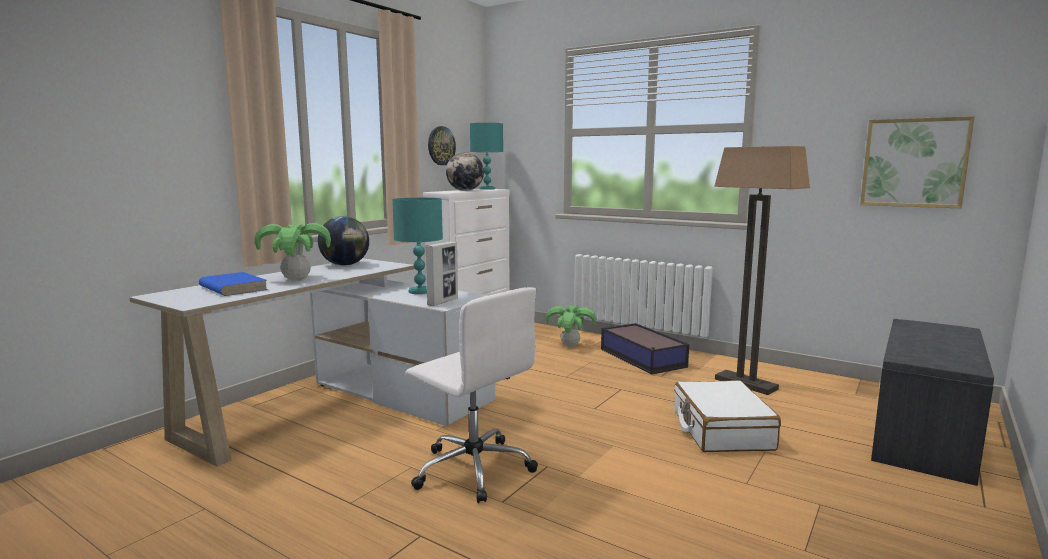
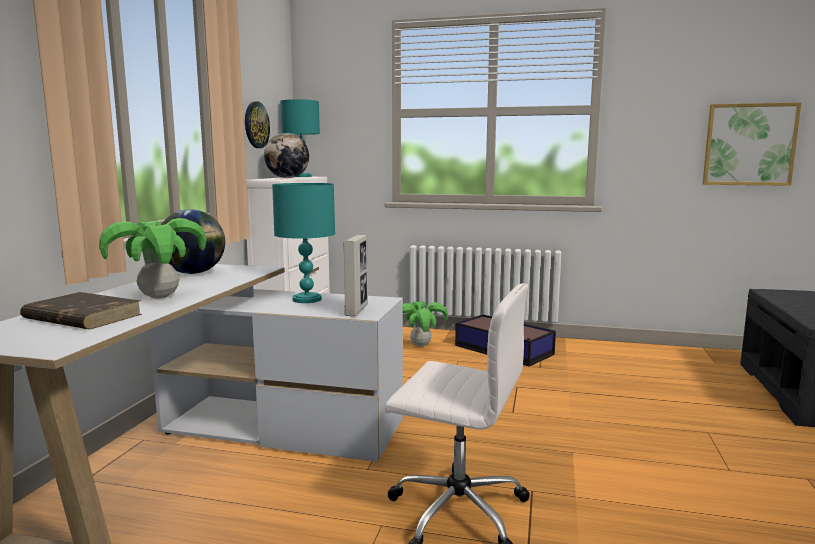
camera: 20 degrees left, 0 degrees up
blue book [199,272,268,296] -> brown book [20,292,142,329]
white suitcase [674,380,781,452] -> none
floor lamp [714,146,810,395] -> none

